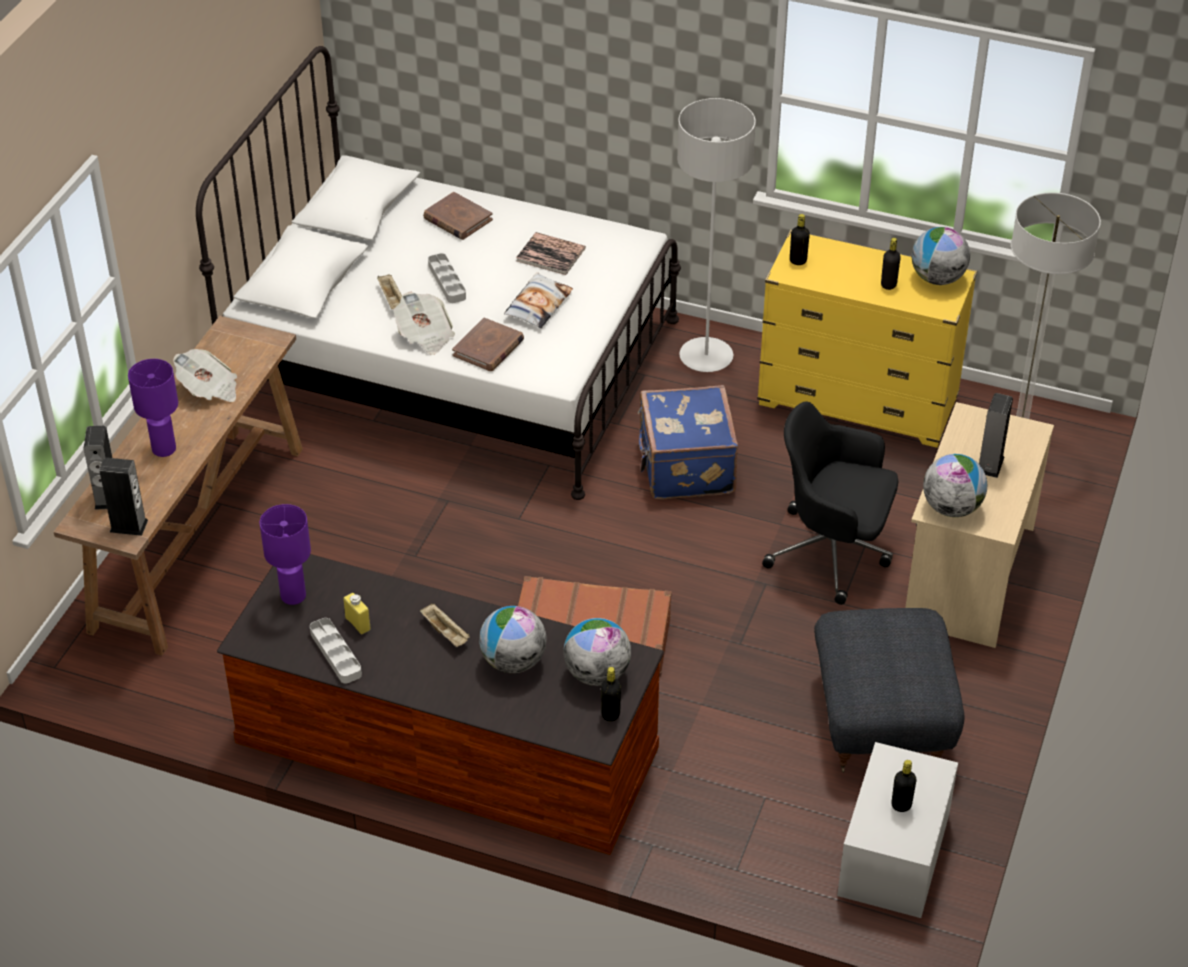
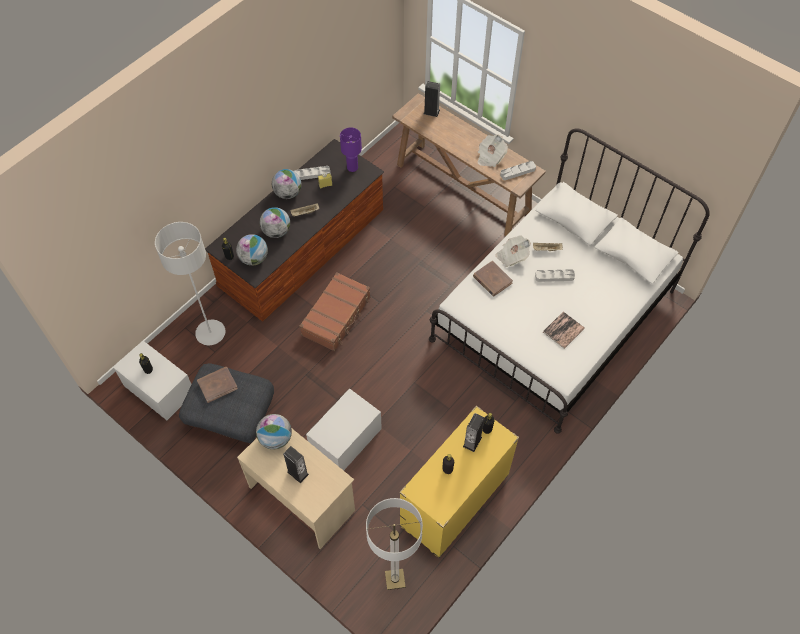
camera: 110 degrees right, 15 degrees up
speaker [99,457,148,536] -> speaker moved to [463,413,485,452]
purple table lamp [128,359,178,457] -> none
brown book [423,192,493,240] -> brown book moved to [197,367,238,403]
pillow [504,272,573,328] -> none
blue suitcase [638,385,738,499] -> none
grey floor lamp [677,98,756,372] -> grey floor lamp moved to [155,222,225,345]
black office chair [762,402,898,605] -> white storage box [306,388,382,471]
globe [912,227,970,285] -> globe moved to [272,169,301,199]
none -> grey tray [500,161,536,180]

